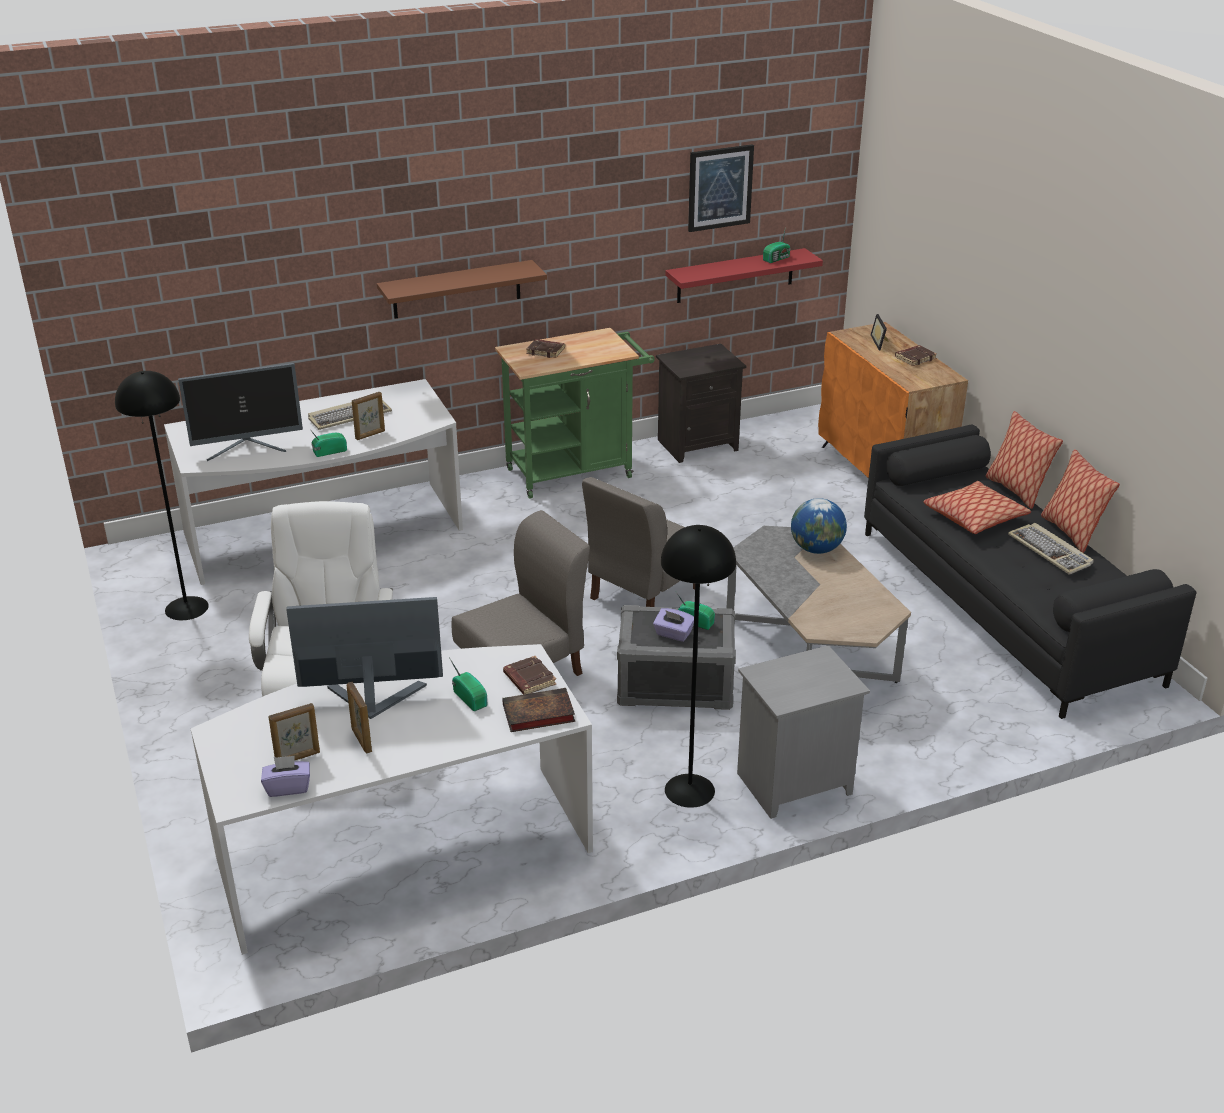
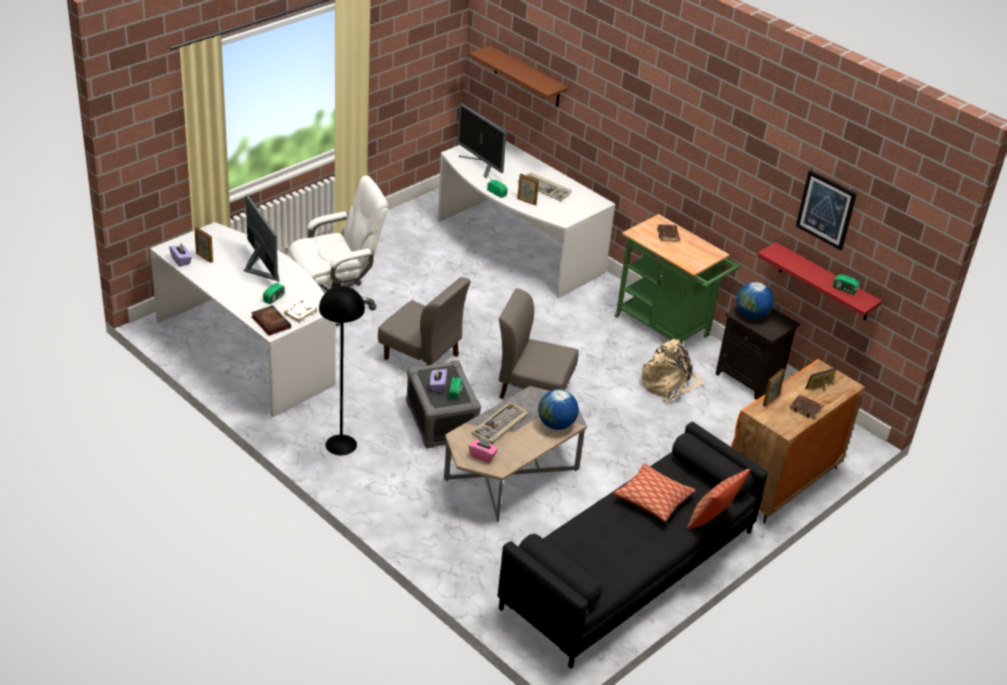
camera: 65 degrees right, 5 degrees up
black floor lamp [115,371,209,620] -> none
picture frame [347,681,372,753] -> picture frame moved to [763,369,785,407]
brown shelf [377,260,547,318] -> brown shelf moved to [469,46,568,107]
brown book [503,656,556,695] -> white book [284,300,317,323]
grey nightstand [737,645,870,819] -> none
keyboard [1008,523,1094,575] -> keyboard moved to [471,402,529,444]
pillow [1041,449,1120,553] -> none
none -> pink tissue box [469,438,498,463]
none -> beige backpack [641,339,705,402]
none -> globe [736,282,774,319]

